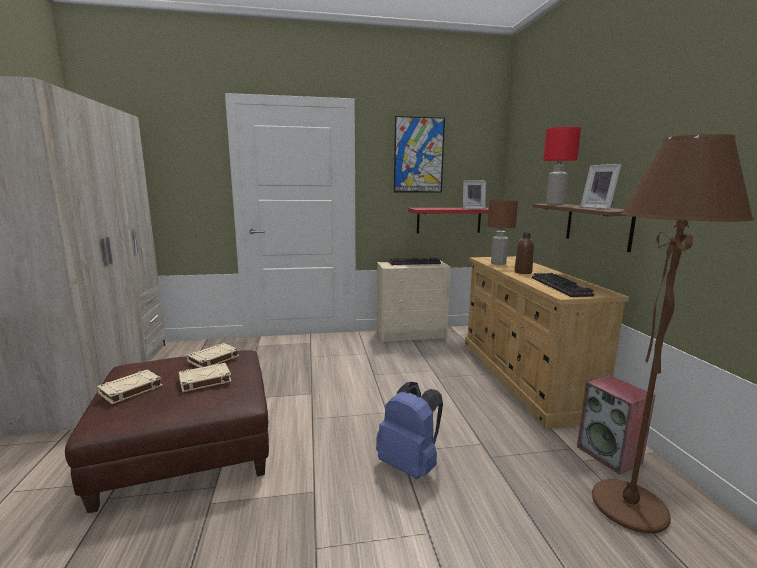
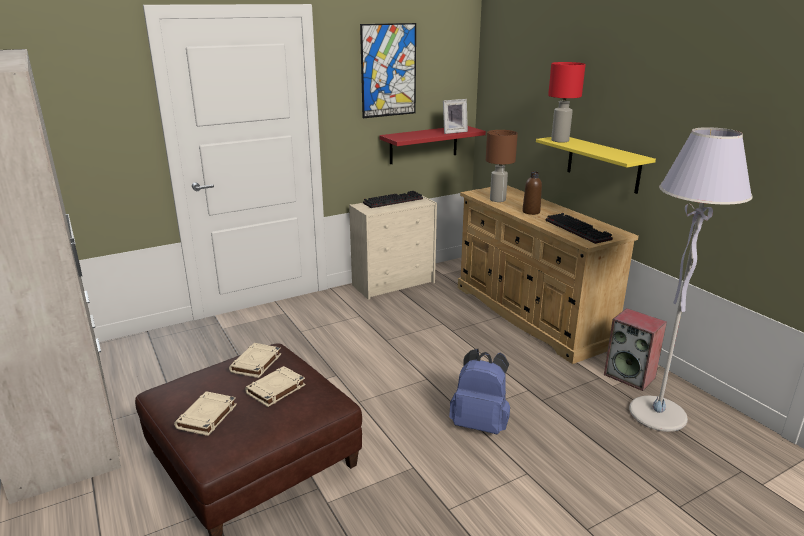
camera: 20 degrees left, 10 degrees up
brown shelf [532,204,636,252] -> yellow shelf [536,137,656,194]
picture frame [580,164,621,209] -> none
brown floor lamp [592,134,754,534] -> grey floor lamp [629,127,752,432]

